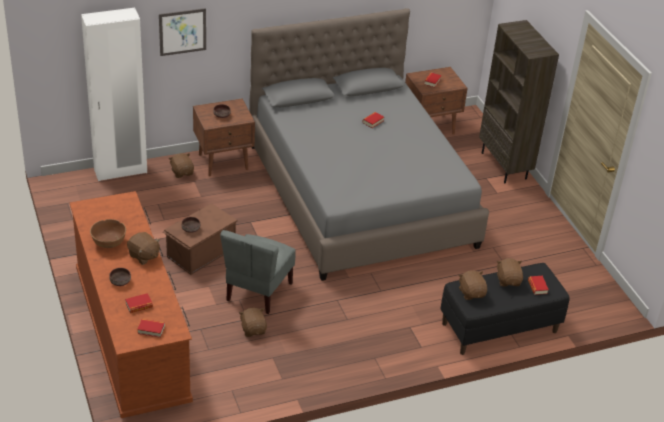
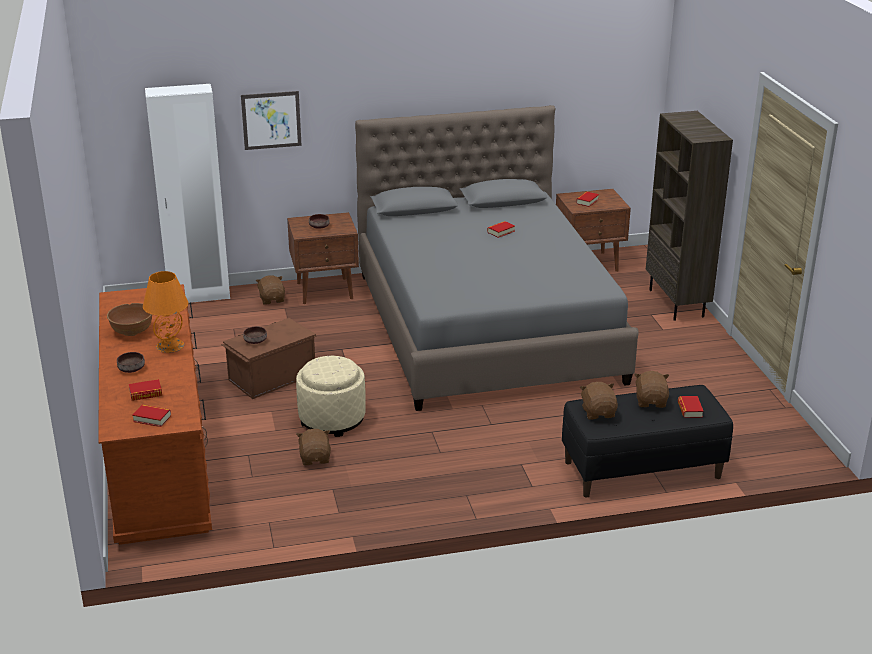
camera: 10 degrees right, 10 degrees down
brown plush toy [127,232,160,265] -> orange table lamp [143,271,188,353]
grey chair [220,230,296,314] -> beige ottoman [296,356,366,437]

